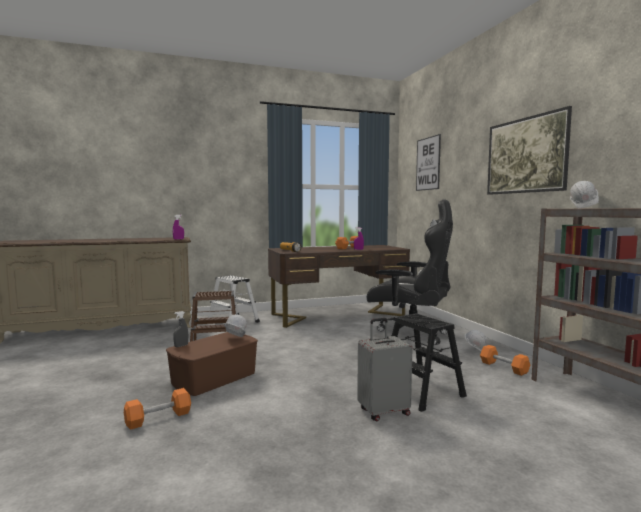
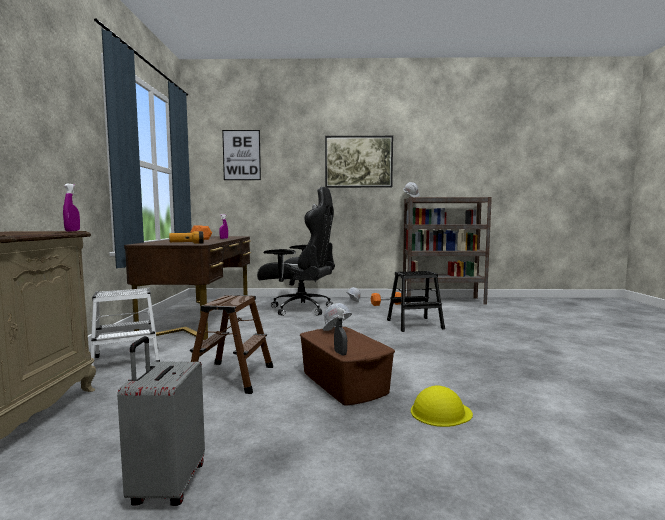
camera: 70 degrees left, 0 degrees up
orange dumbbell [124,388,191,430] -> yellow hard hat [411,386,473,427]
grey suitcase [357,318,413,421] -> grey suitcase moved to [117,336,205,506]
black office chair [367,200,453,345] -> black office chair turned 60 degrees clockwise [257,187,335,316]

